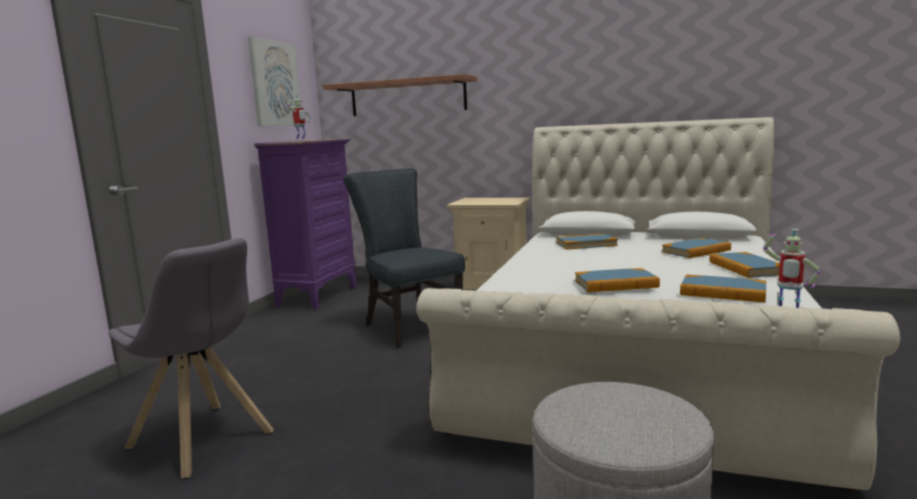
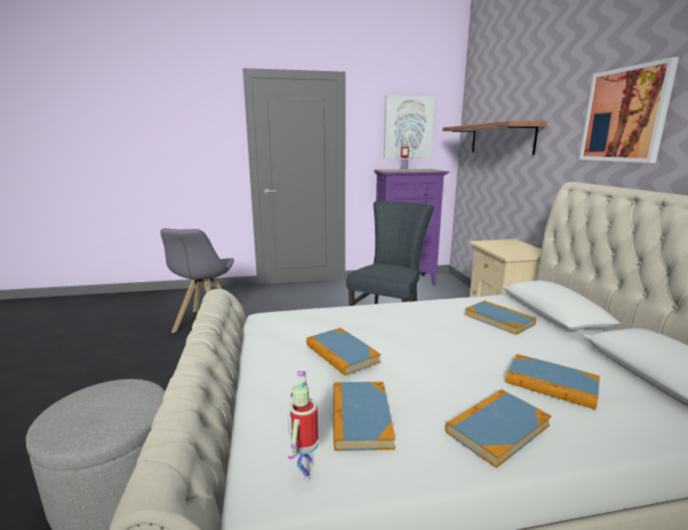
camera: 60 degrees right, 5 degrees up
none -> picture [579,57,679,163]

